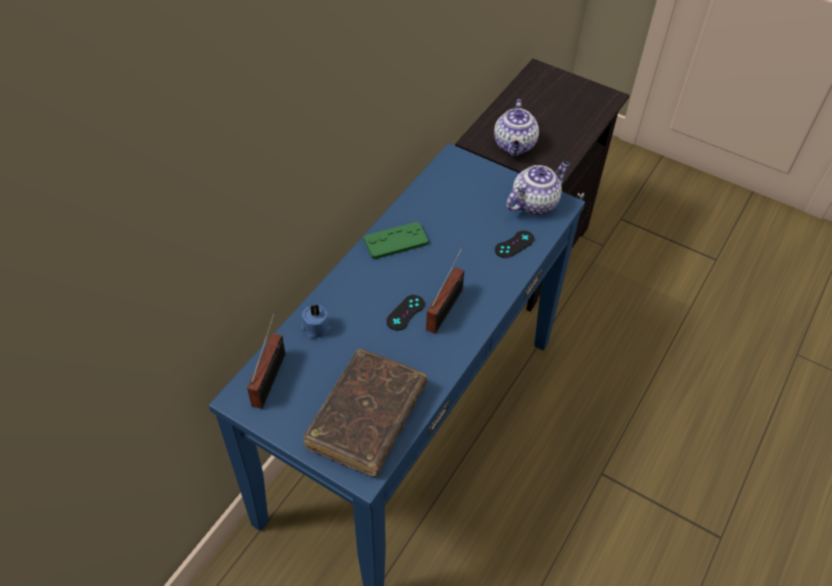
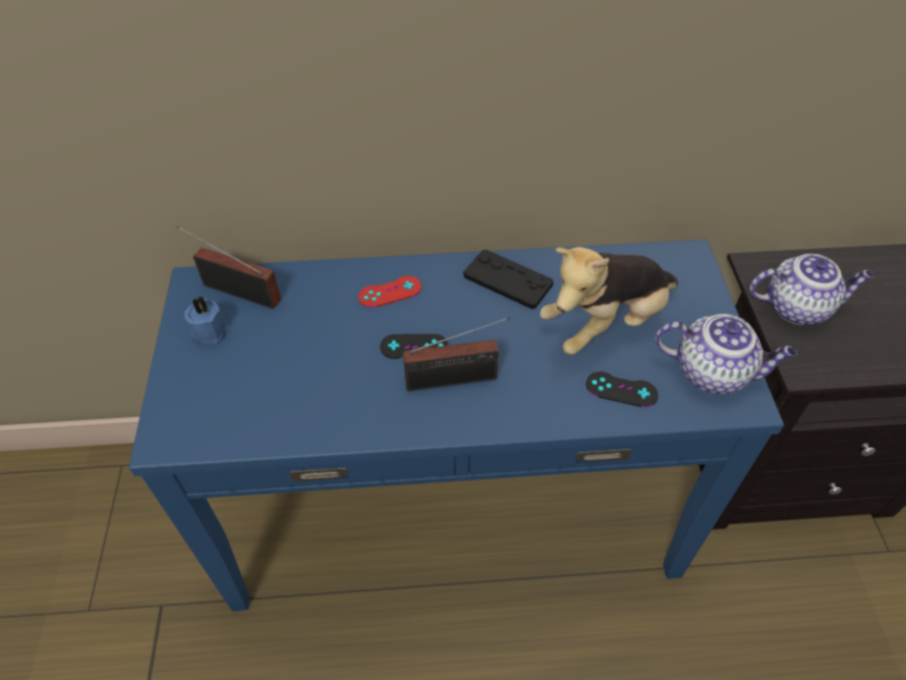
camera: 55 degrees right, 0 degrees up
radio [247,311,286,409] -> radio turned 135 degrees counterclockwise [176,226,281,309]
blue candle [301,304,331,339] -> blue candle moved to [184,296,230,344]
brown book [303,349,427,477] -> none
green game controller [363,222,429,259] -> black game controller [463,249,554,309]
teapot [494,99,539,156] -> teapot turned 150 degrees counterclockwise [750,254,874,325]
none -> red game controller [358,276,421,308]
none -> plush toy [540,247,678,355]

